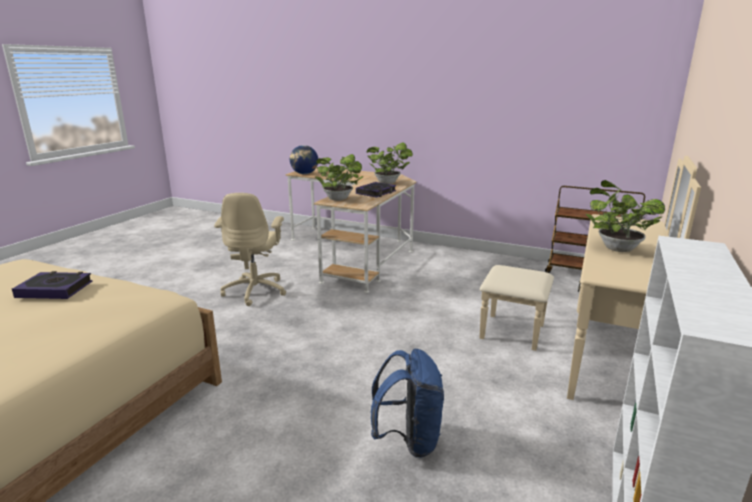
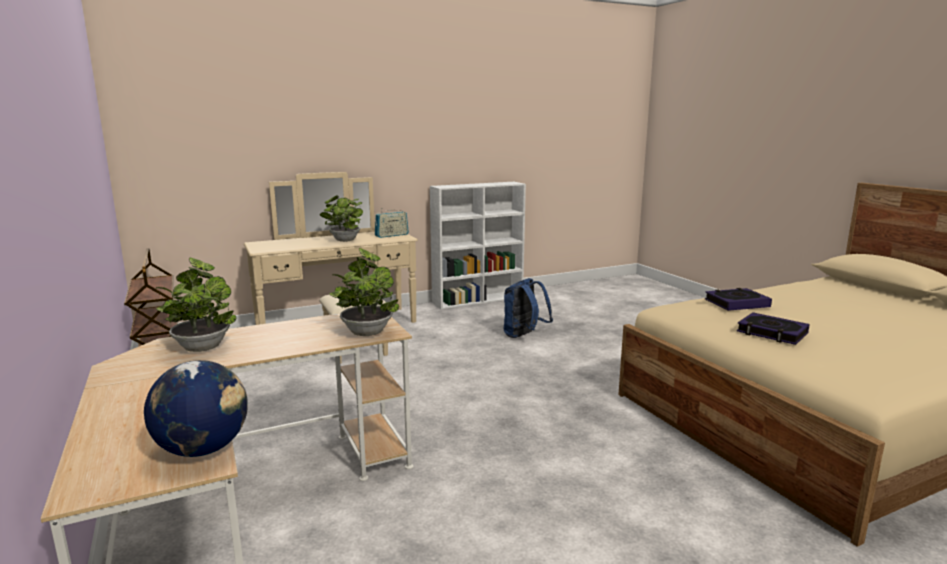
camera: 140 degrees left, 5 degrees down
beige office chair [214,193,286,306] -> none
book [356,182,396,198] -> book moved to [705,288,772,311]
none -> radio [375,208,409,238]

